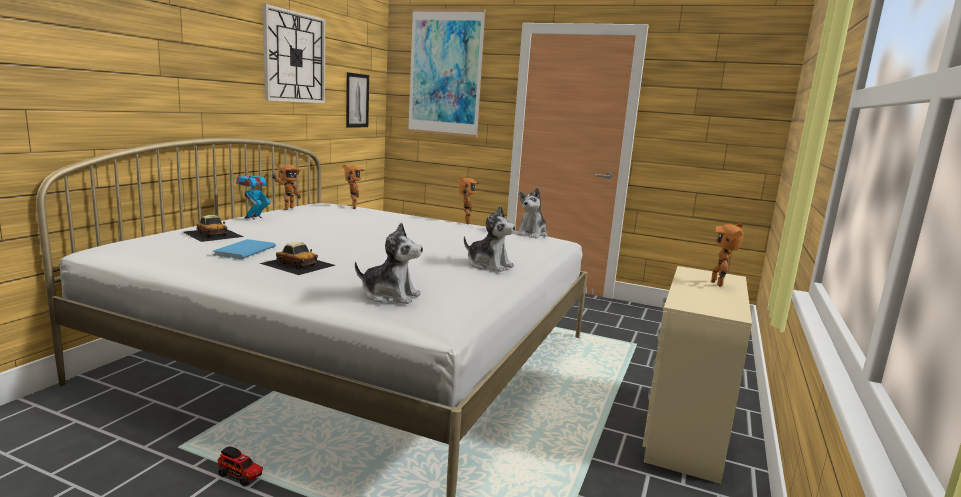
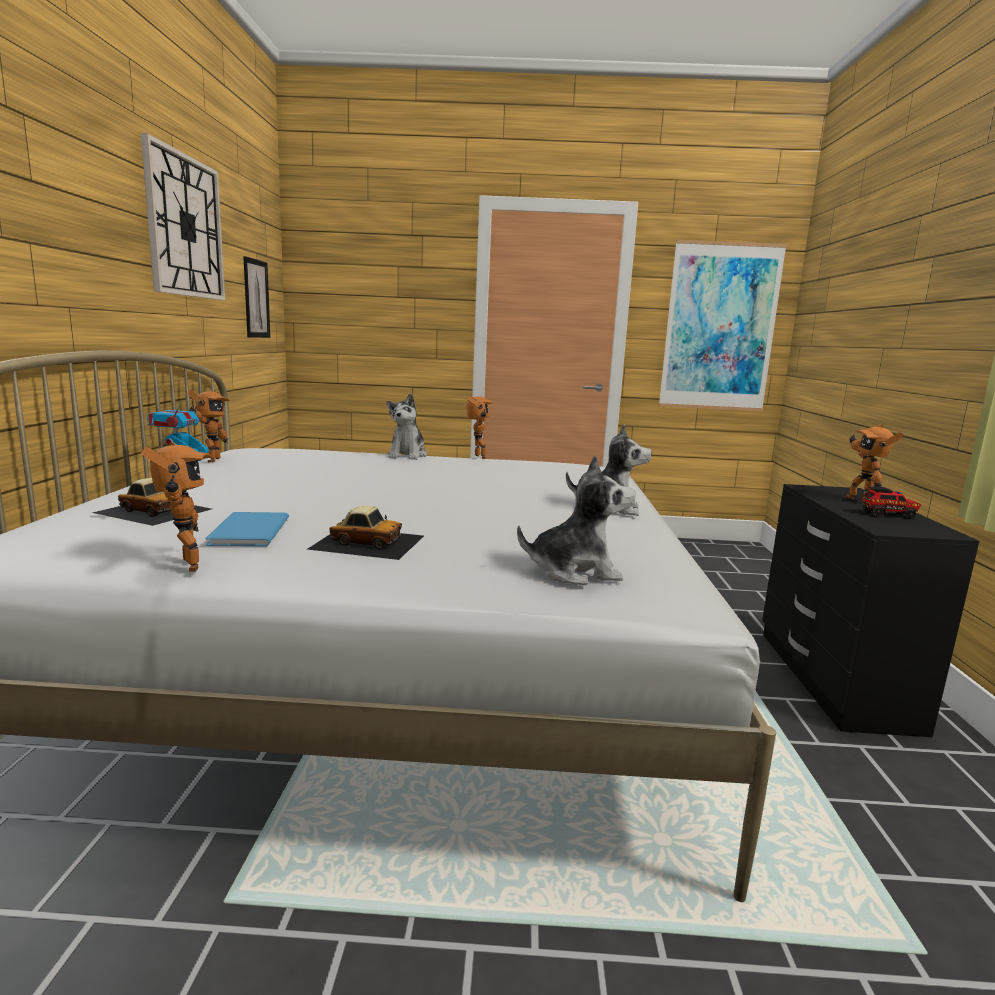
camera: 20 degrees left, 0 degrees up
toy truck [218,446,263,486] -> toy truck moved to [862,486,921,519]
toy robot [342,165,365,209] -> toy robot moved to [141,442,211,572]
picture [408,9,486,137] -> picture moved to [658,240,787,411]
plush toy [516,188,548,238] -> plush toy moved to [386,394,427,460]
beige dresser [643,266,752,484] -> black dresser [762,484,979,737]

